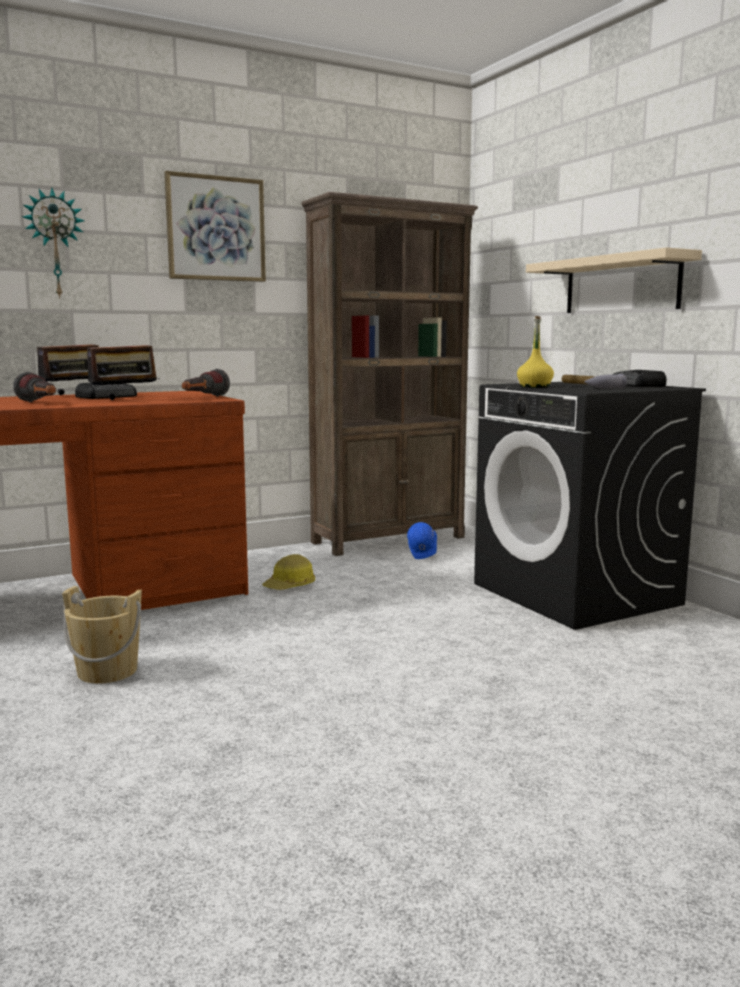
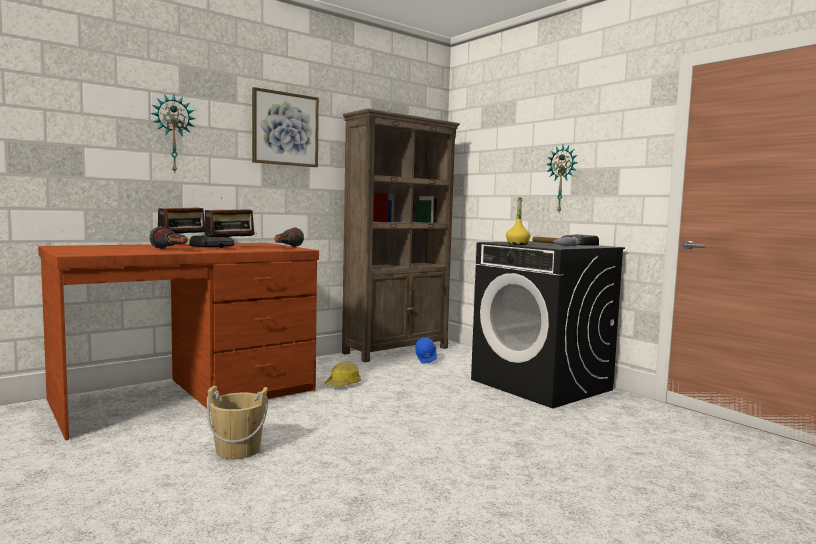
camera: 10 degrees left, 5 degrees down
beige shelf [526,247,702,313] -> wall clock [546,145,578,212]

